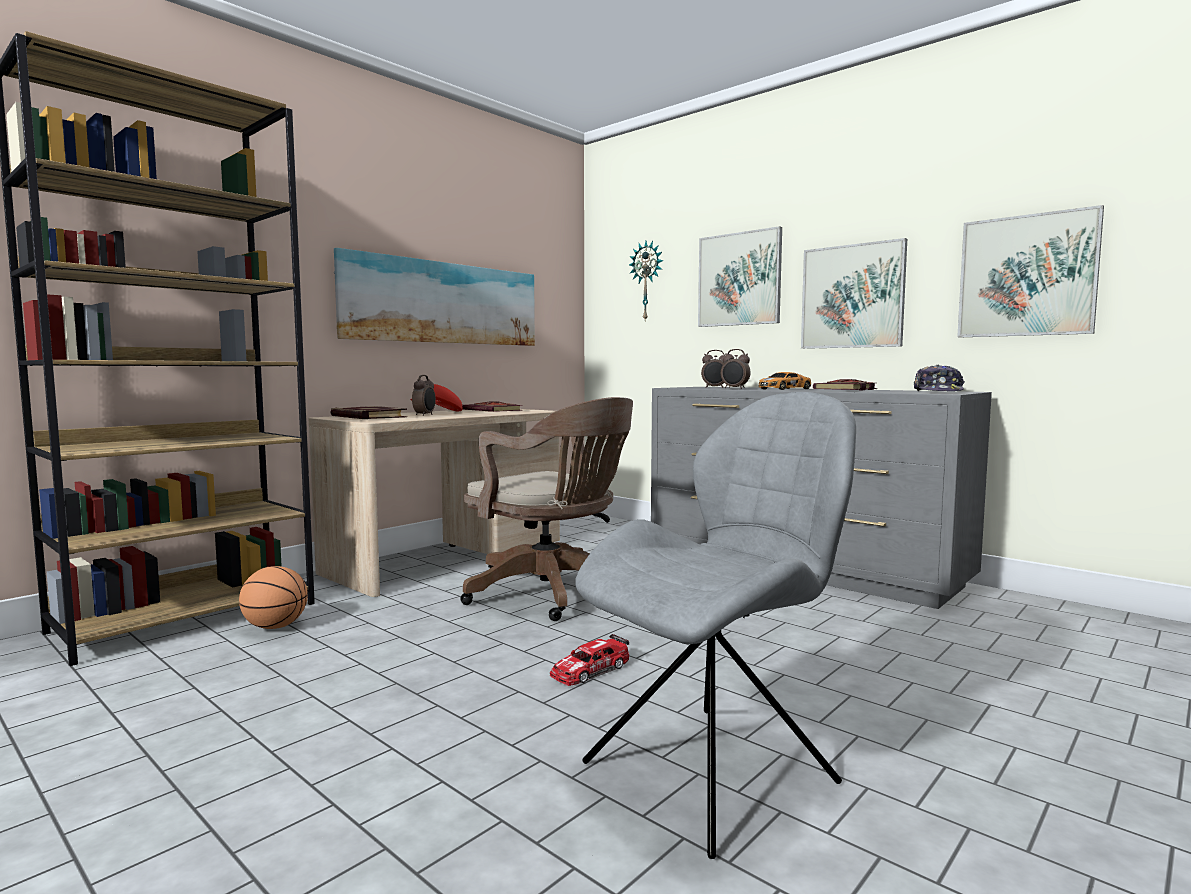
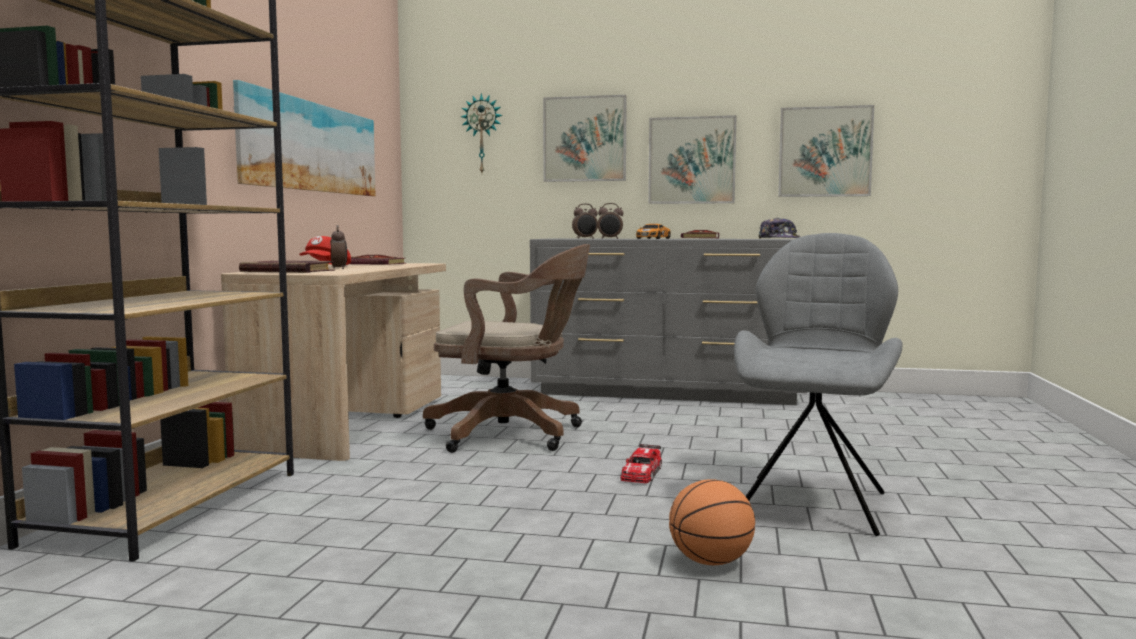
camera: 30 degrees left, 0 degrees up
basketball [239,566,308,629] -> basketball moved to [669,479,755,565]

